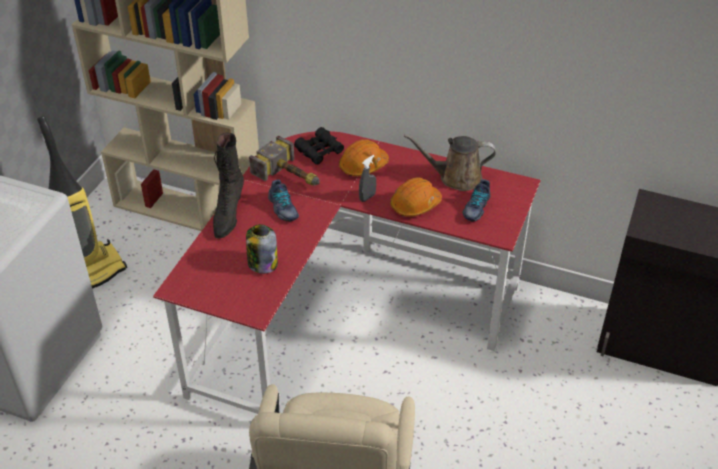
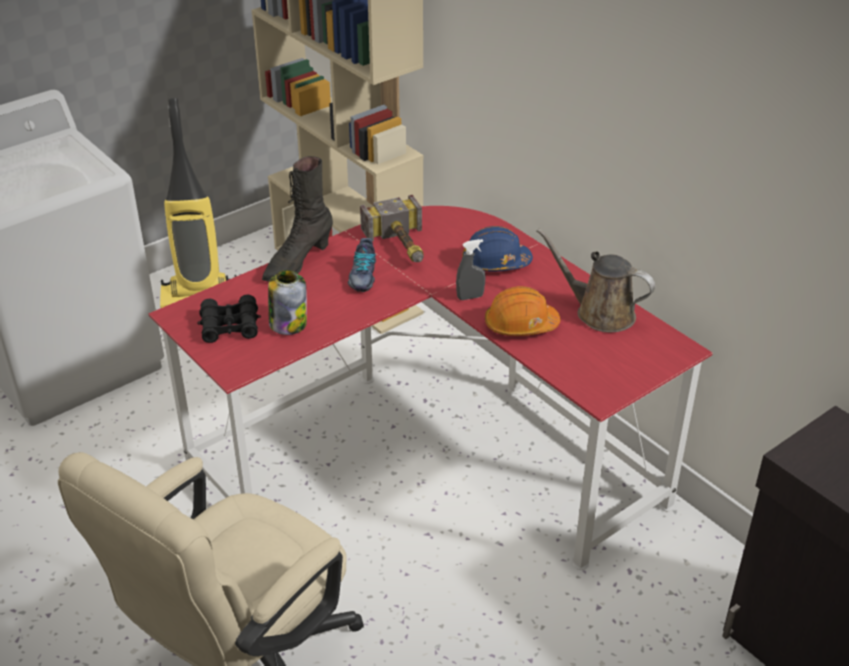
camera: 30 degrees right, 5 degrees down
black binoculars [294,127,344,165] -> black binoculars moved to [197,295,261,343]
orange hard hat [339,139,389,176] -> blue hard hat [462,226,533,271]
shoe [462,179,491,222] -> none

